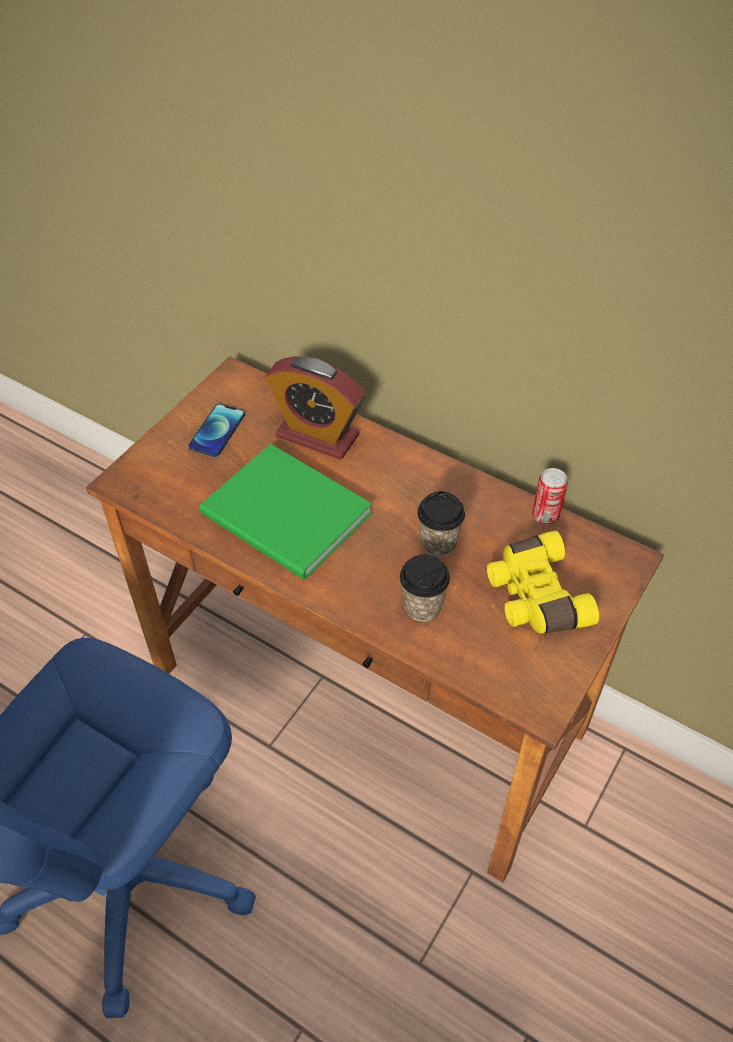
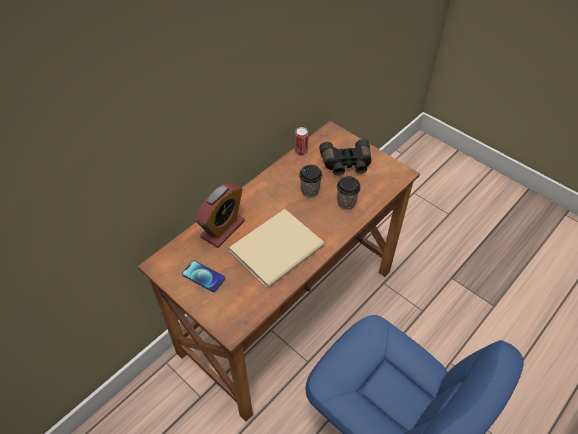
camera: 80 degrees left, 0 degrees up
green book [200,444,372,579] -> beige book [229,209,324,288]
yellow binoculars [487,531,599,634] -> black binoculars [319,139,372,176]

